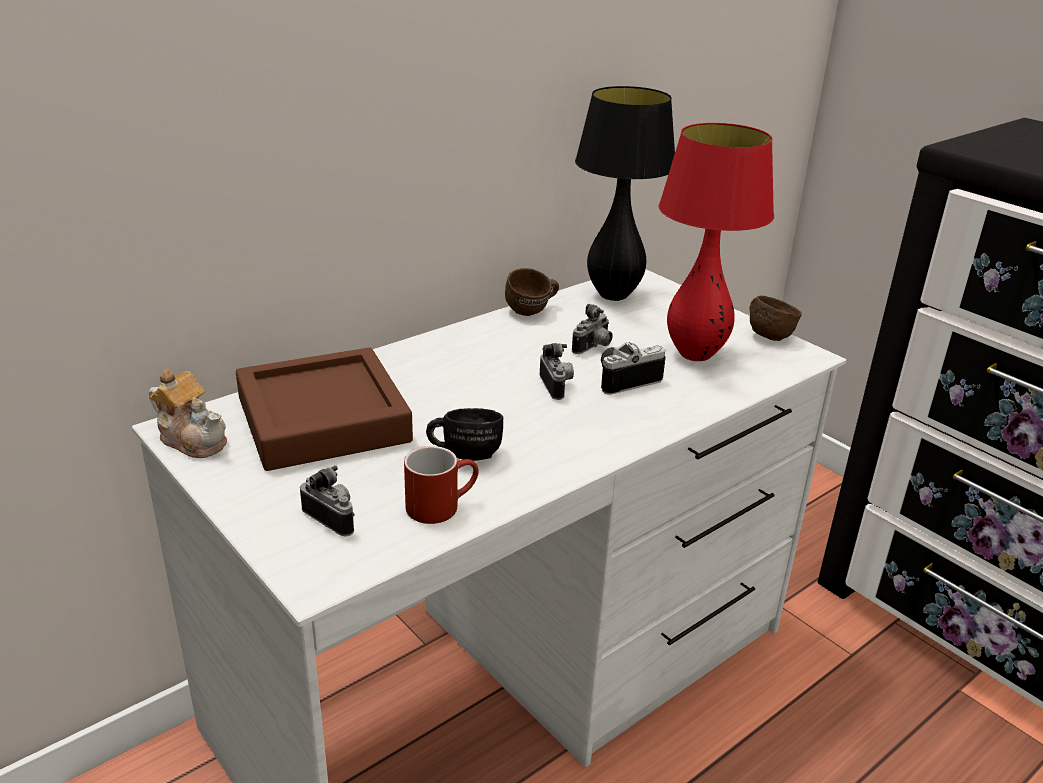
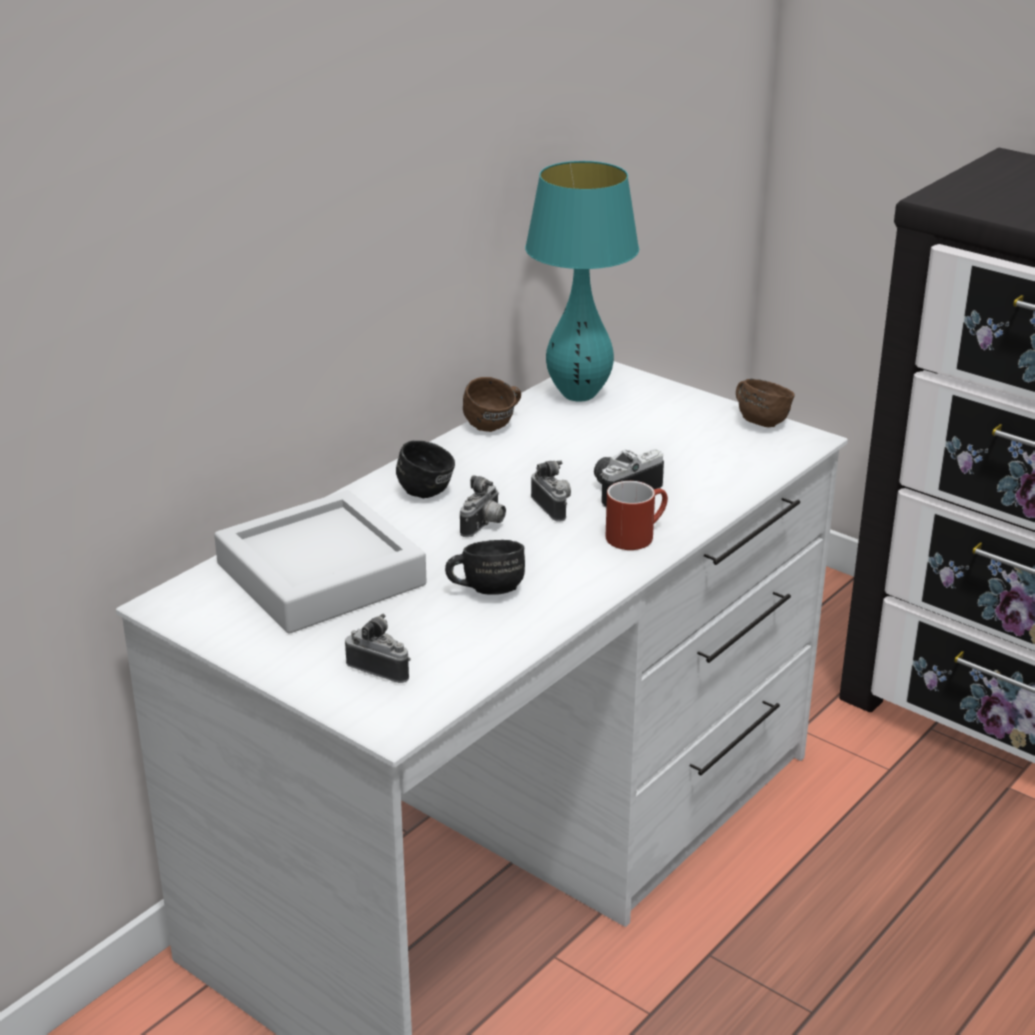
camera: 10 degrees left, 0 degrees up
teapot [149,369,227,458] -> none
brown tray [236,347,413,471] -> grey tray [214,490,427,634]
red mug [404,446,479,524] -> red mug moved to [606,481,668,550]
camera [572,304,613,354] -> camera moved to [460,475,506,537]
black table lamp [575,86,675,301] -> turquoise table lamp [525,161,639,402]
red table lamp [658,123,774,361] -> none
none -> black mug [396,441,455,498]

